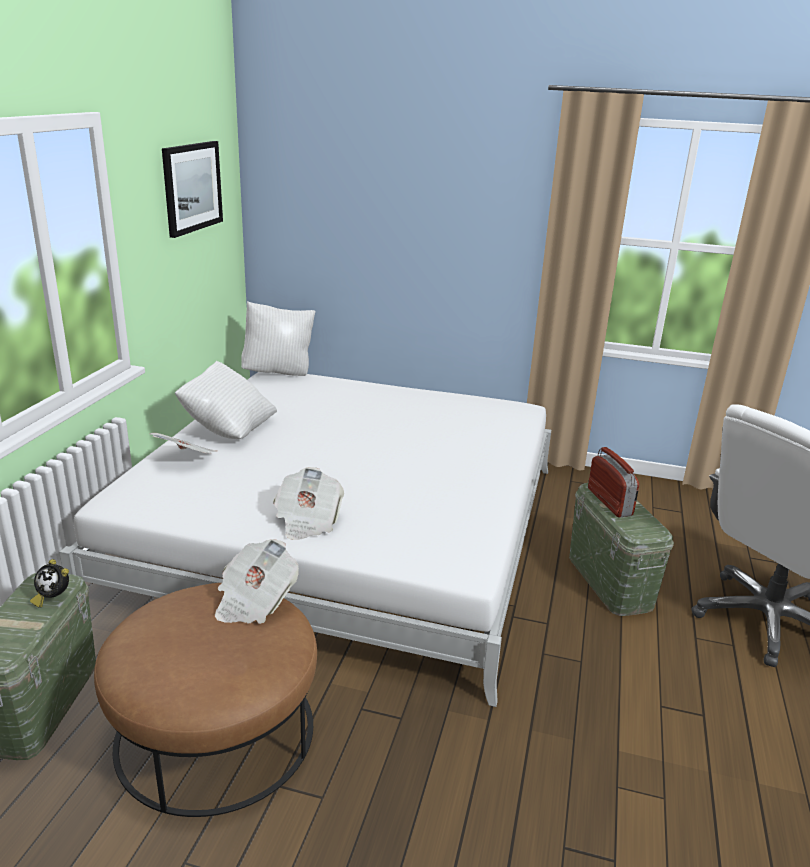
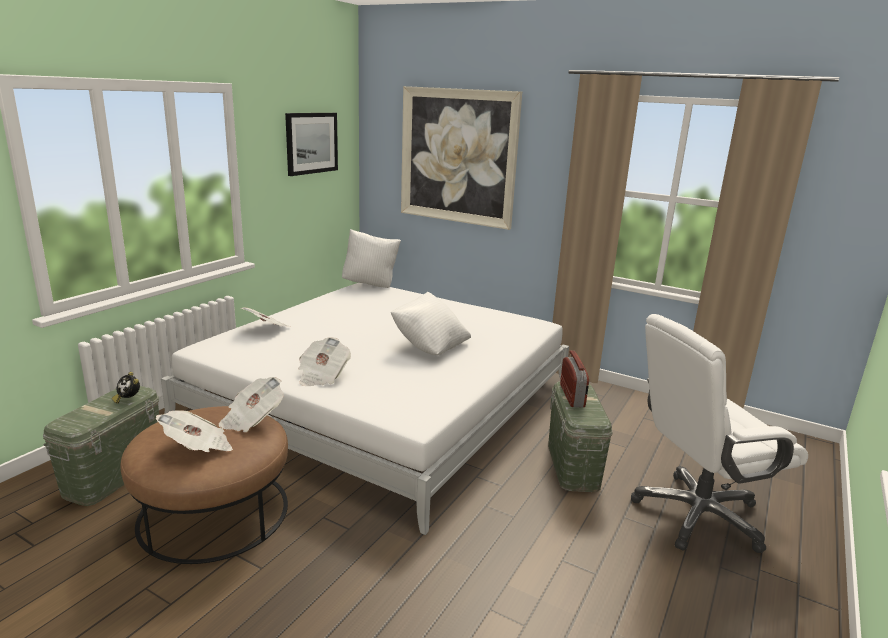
camera: 15 degrees right, 5 degrees down
white pillow [175,361,277,439] -> white pillow moved to [391,292,471,355]
none -> newspaper [156,410,233,452]
none -> picture [401,86,522,230]

